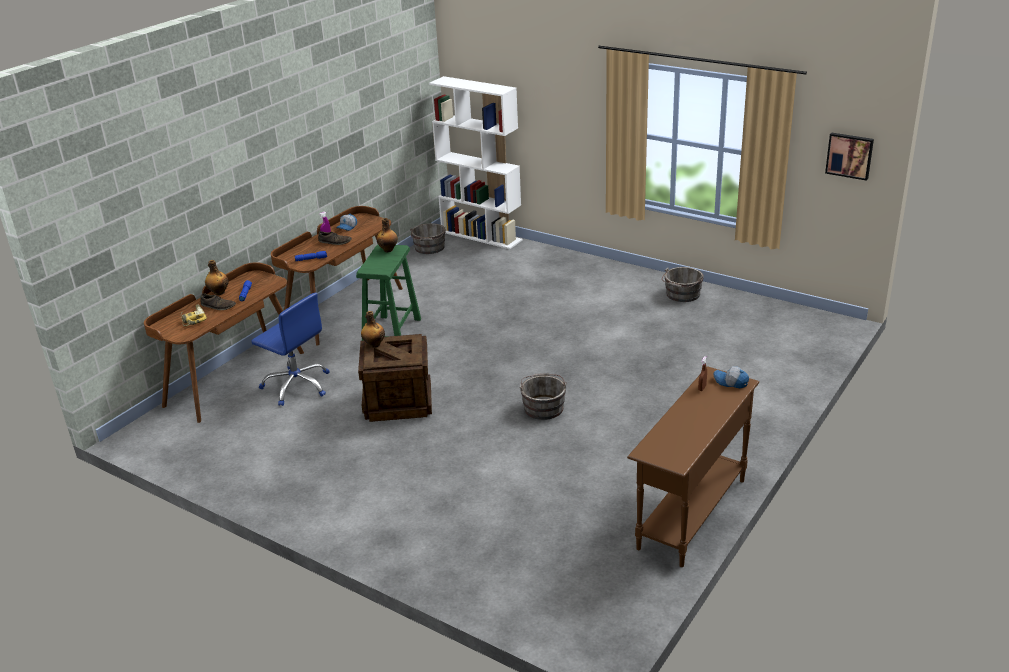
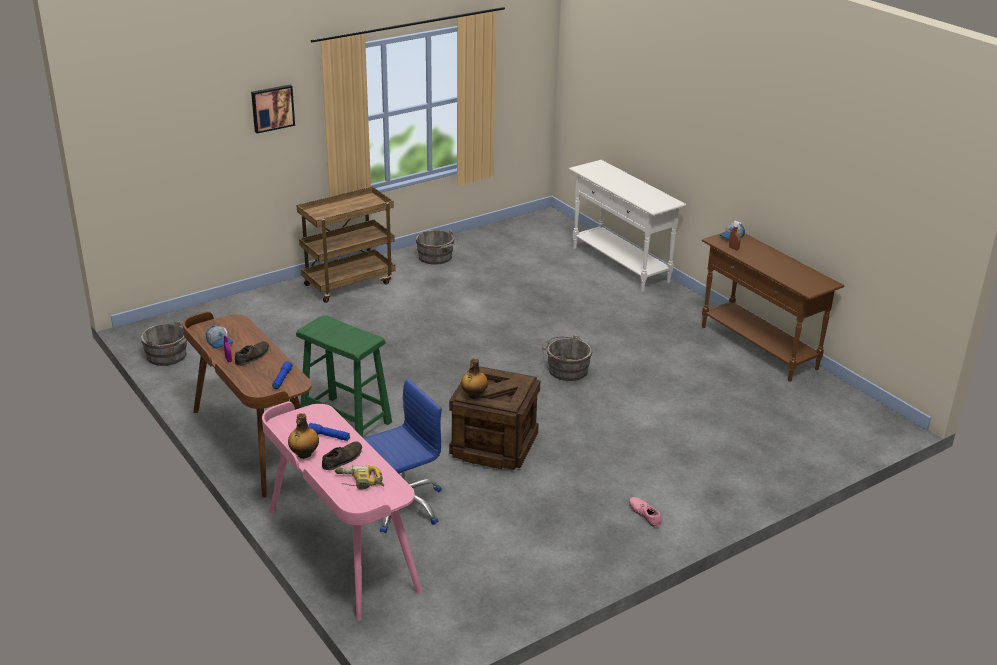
camera: 70 degrees left, 0 degrees up
brown desk [144,262,304,423] -> pink desk [262,402,422,621]
bottle [377,218,398,252] -> none
white bookcase [429,76,523,249] -> none
picture [825,133,874,181] -> picture moved to [251,85,295,134]
none -> brown cart [297,186,395,303]
none -> white console table [569,160,686,292]
none -> pink shoe [629,497,662,527]

